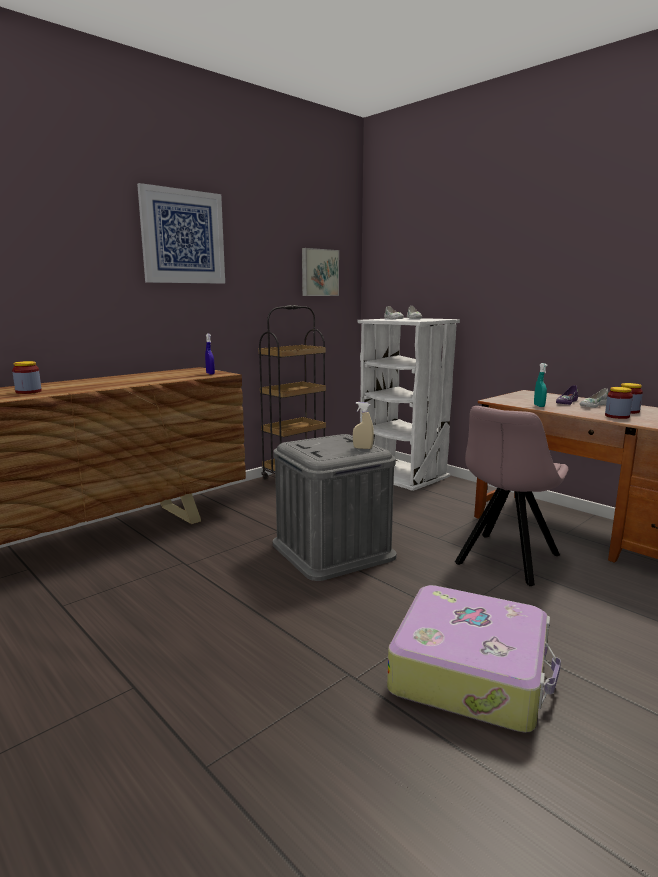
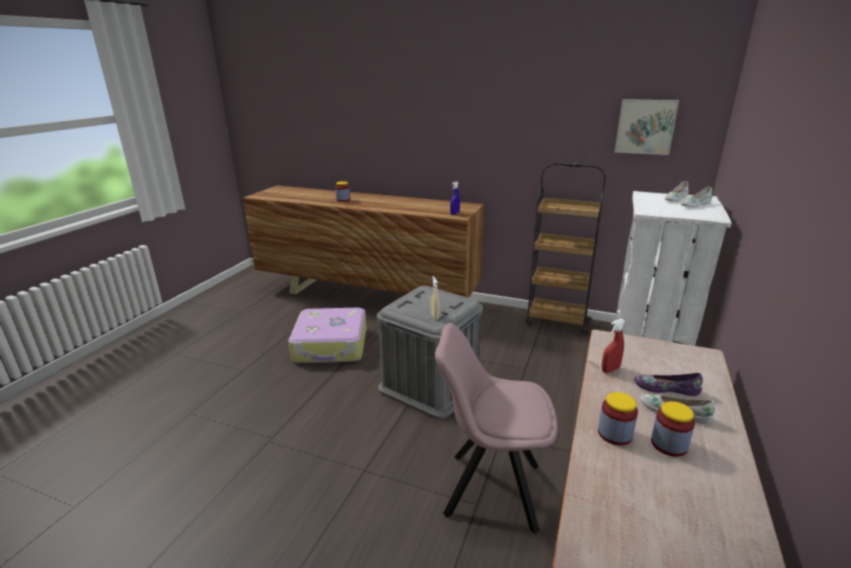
camera: 65 degrees right, 10 degrees up
picture [137,183,225,284] -> none
suitcase [387,585,561,733] -> suitcase moved to [288,308,367,363]
turquoise spray bottle [534,363,547,407] -> red spray bottle [602,319,625,373]

